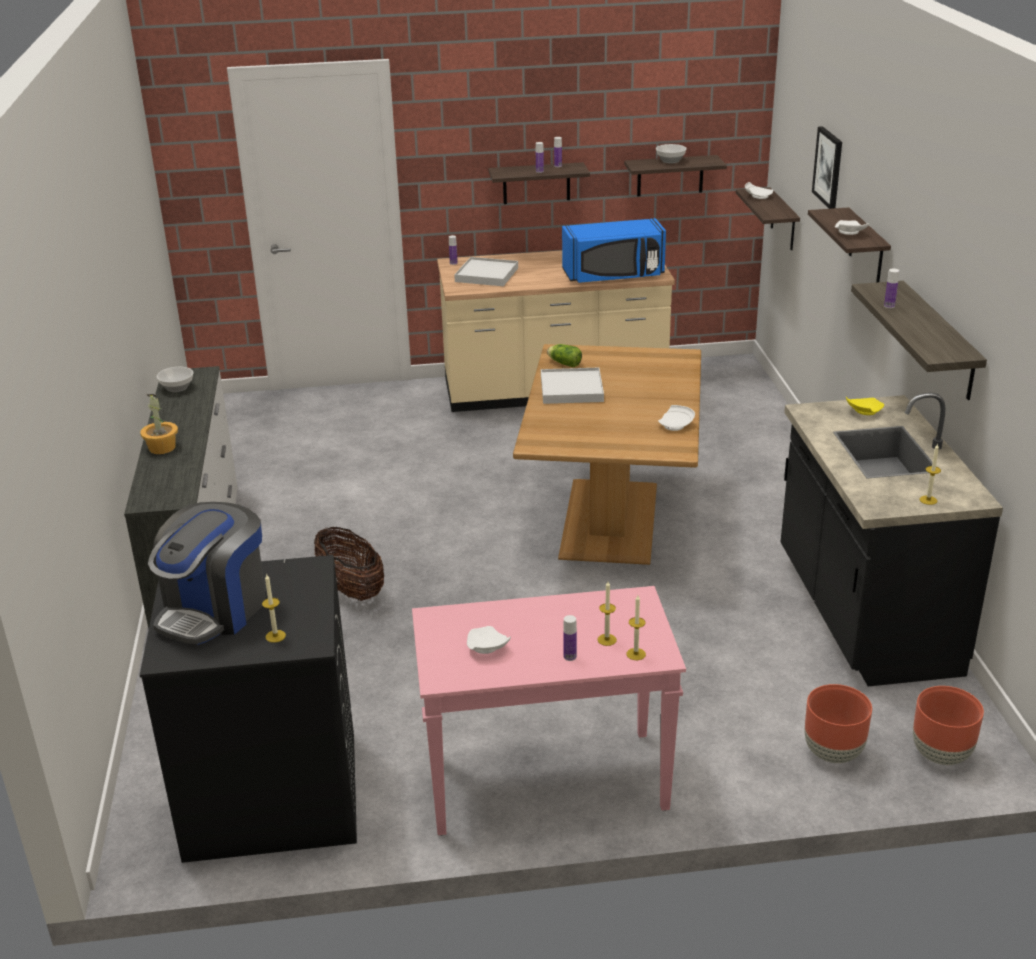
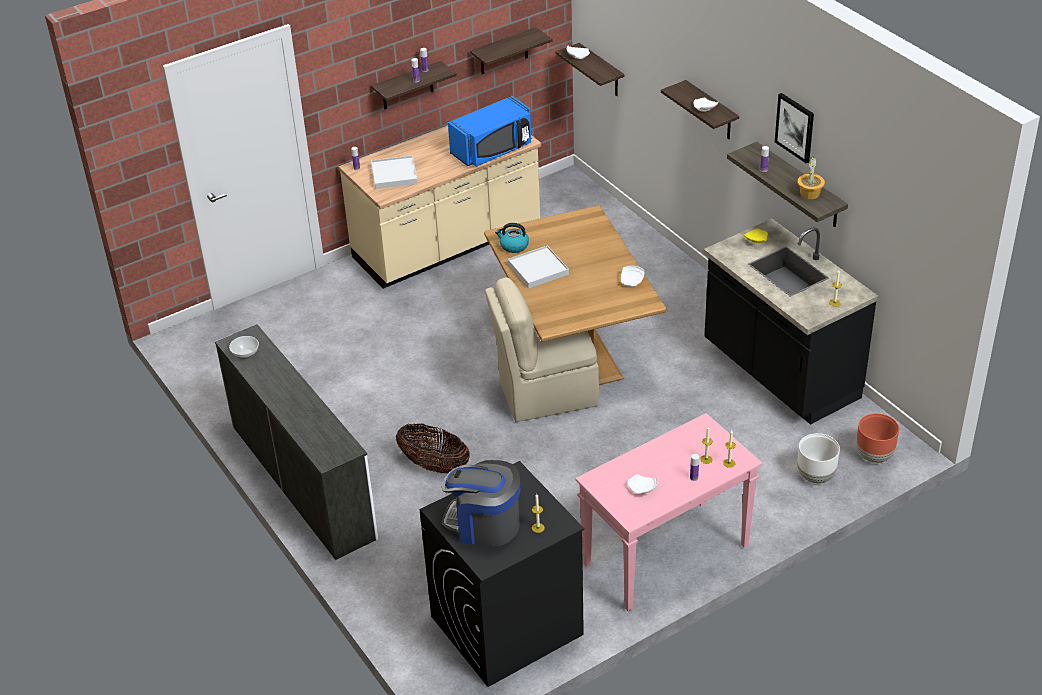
camera: 25 degrees left, 10 degrees up
potted plant [140,394,178,454] -> potted plant moved to [798,157,825,199]
coffee machine [148,502,266,645] -> coffee machine turned 105 degrees clockwise [442,460,520,546]
lettuce [547,344,582,367] -> kettle [495,223,529,253]
bowl [656,144,687,163] -> none
brown planter [805,684,872,763] -> white planter [797,433,840,483]
picture [812,126,842,209] -> picture moved to [775,93,814,163]
none -> beige chair [485,277,599,422]

